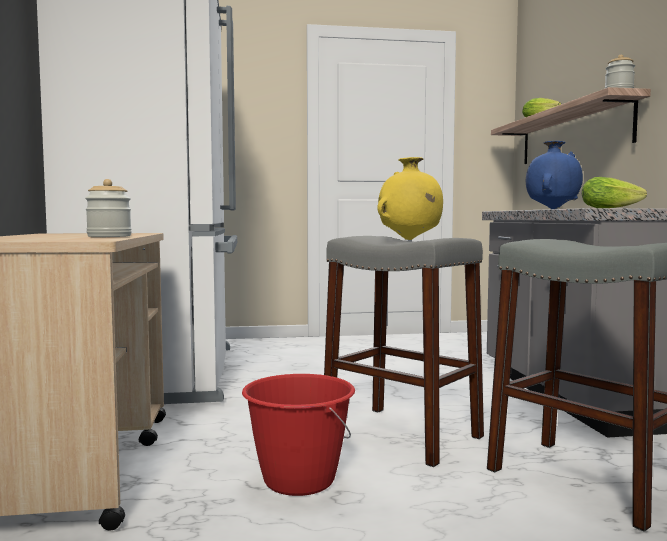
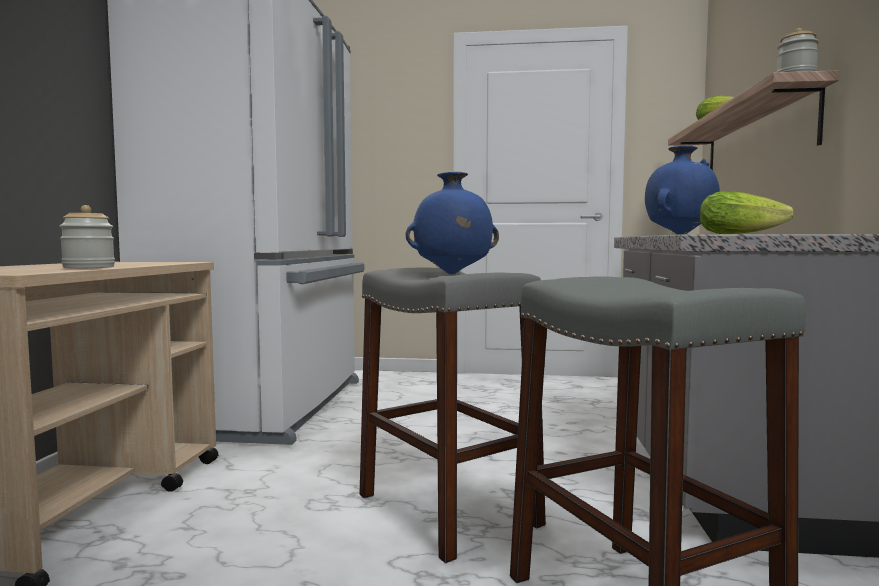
camera: 15 degrees right, 0 degrees up
red bucket [242,374,355,496] -> none
yellow vase [377,157,443,240] -> blue vase [406,172,499,274]

